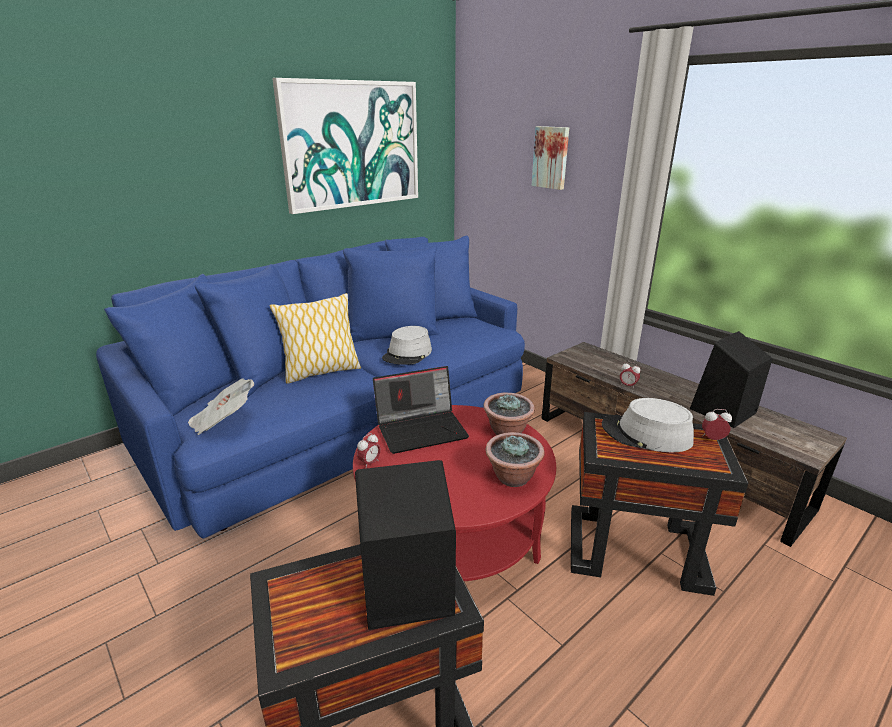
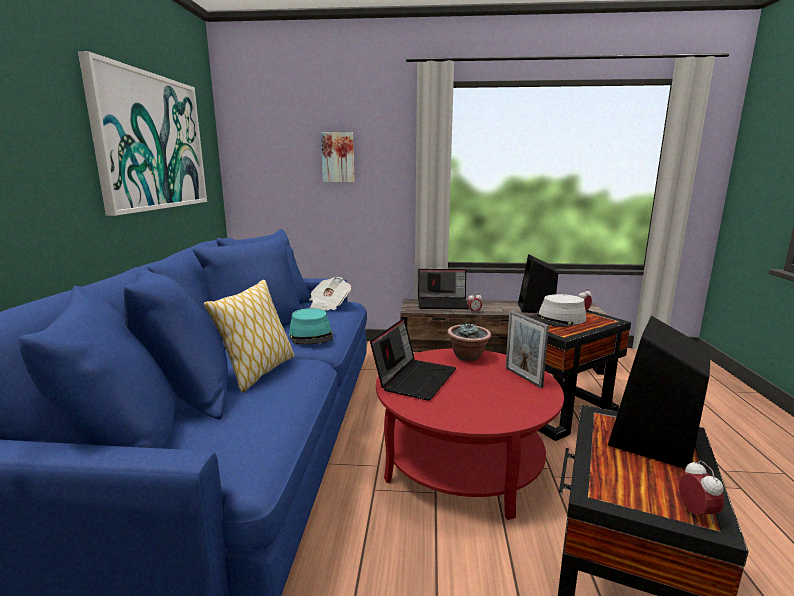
camera: 45 degrees left, 10 degrees down
newspaper [188,378,254,435] -> newspaper moved to [309,277,351,311]
alarm clock [356,433,381,469] -> alarm clock moved to [679,460,724,524]
grey hat [382,326,432,365] -> turquoise hat [289,308,333,344]
potted plant [486,432,545,487] -> picture frame [505,310,549,388]
none -> laptop [418,269,469,309]

